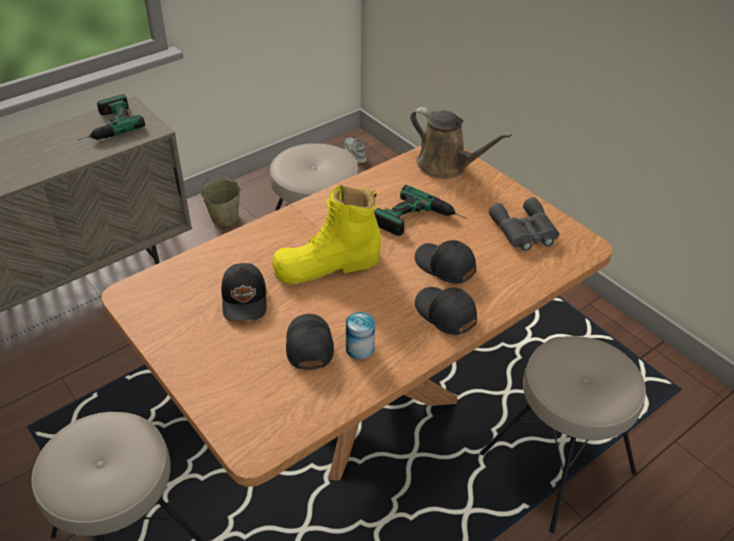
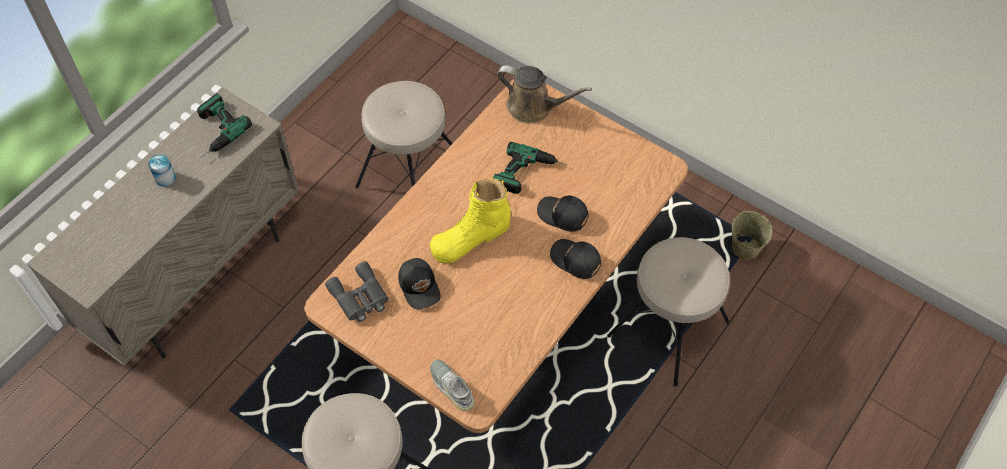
camera: 15 degrees left, 15 degrees up
beige bucket [201,171,241,226] -> beige bucket moved to [732,211,772,260]
black cap [286,314,334,369] -> none
grey shoe [344,138,367,163] -> grey shoe moved to [430,360,475,411]
can [346,312,375,359] -> can moved to [148,154,176,187]
grey binoculars [489,197,559,251] -> grey binoculars moved to [325,261,389,322]

